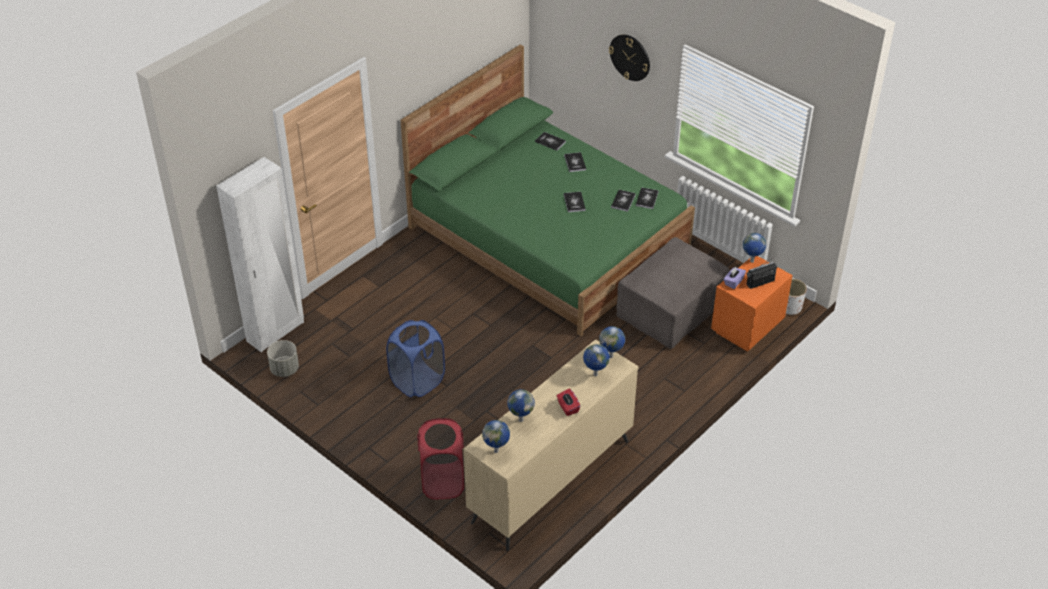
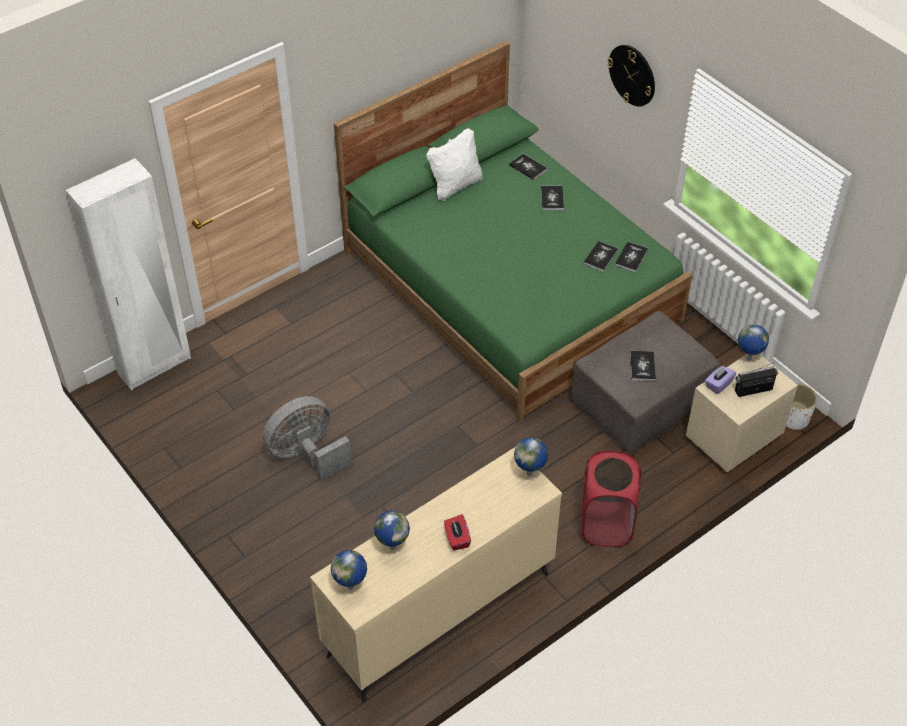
camera: 10 degrees right, 5 degrees up
grey planter [267,340,299,377] -> none
blue laundry basket [386,320,445,397] -> grey fan [263,396,352,480]
red laundry basket [417,418,464,499] -> red laundry basket moved to [581,451,641,547]
book [564,192,586,212] -> book moved to [630,351,656,381]
globe [583,344,610,376] -> none
orange nightstand [711,256,793,351] -> beige nightstand [686,354,798,472]
none -> white pillow [426,128,482,201]

